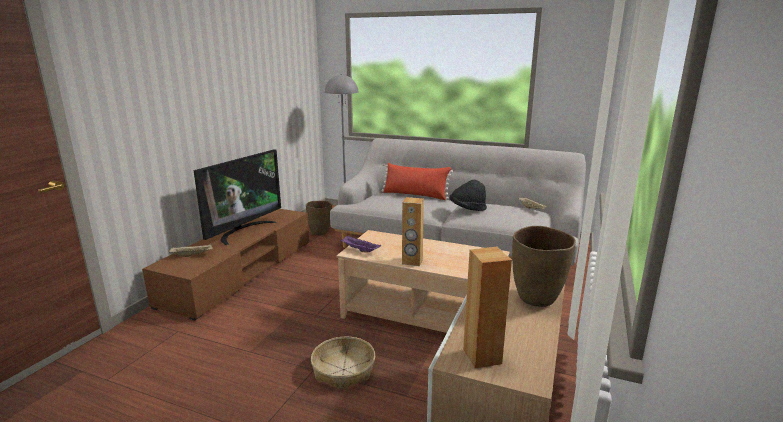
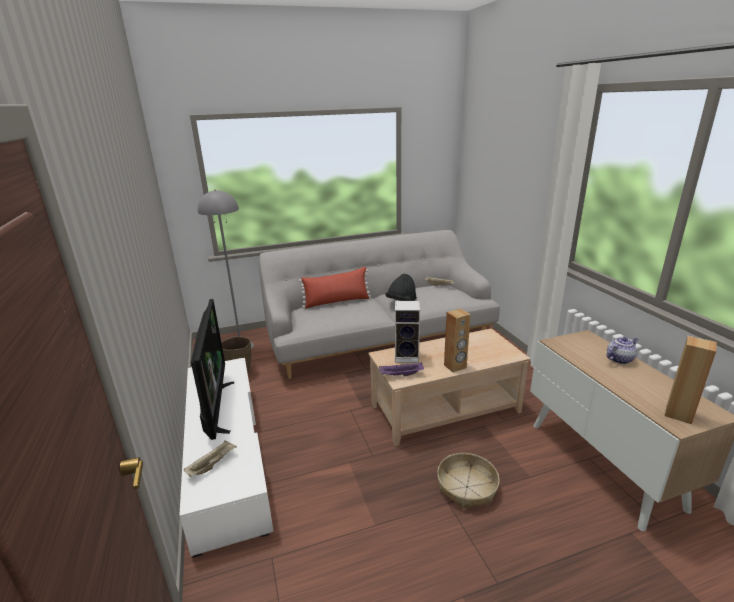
camera: 40 degrees left, 5 degrees up
brown tv stand [142,209,309,320] -> white tv stand [179,358,274,558]
brown vase [512,226,576,307] -> teapot [607,337,638,364]
none -> speaker [395,301,420,363]

